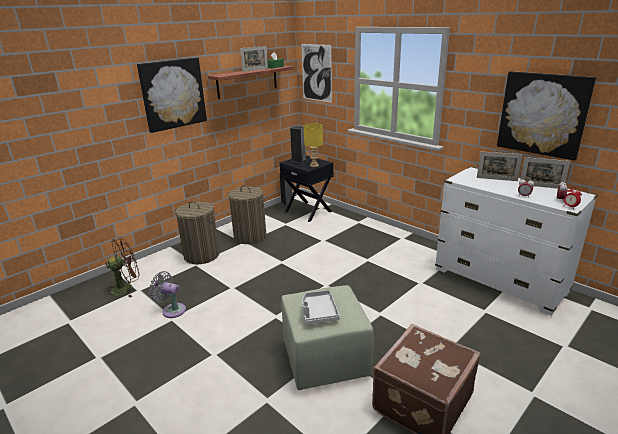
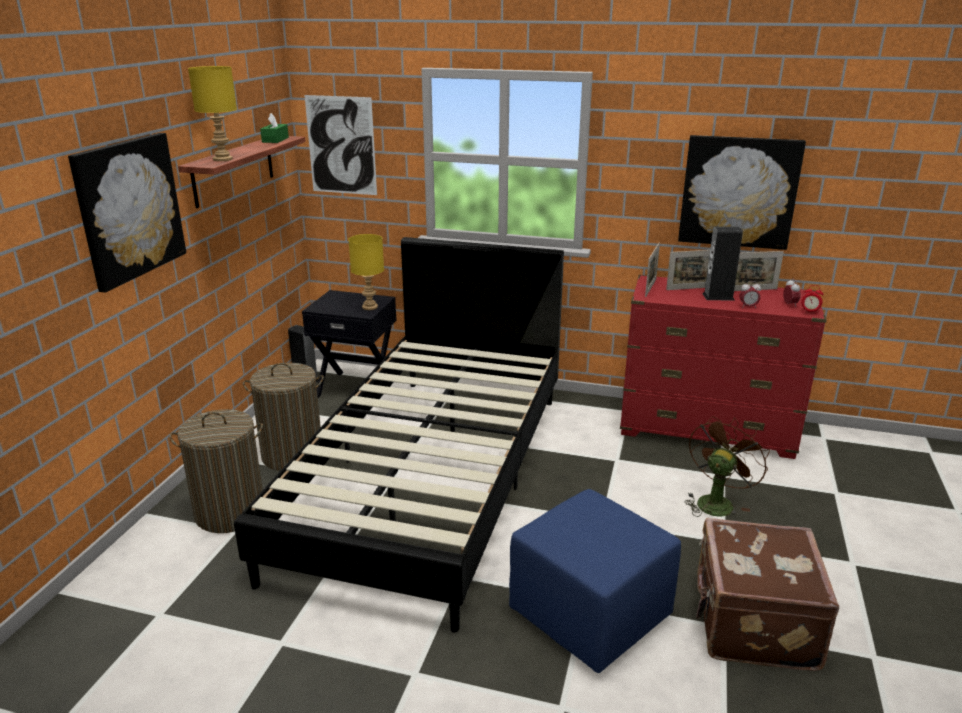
camera: 30 degrees left, 0 degrees up
brown fan [104,237,139,298] -> brown fan moved to [685,416,770,517]
grey fan [149,271,186,318] -> none
picture frame [240,46,268,72] -> picture frame moved to [645,242,660,297]
green ottoman [281,285,374,390] -> blue ottoman [509,489,681,673]
speaker [290,126,307,163] -> speaker moved to [702,227,743,300]
grey tray [302,290,340,324] -> none
white dresser [435,167,598,316] -> red dresser [620,275,827,459]
none -> yellow table lamp [188,66,237,161]
none -> black bed [234,237,564,633]

